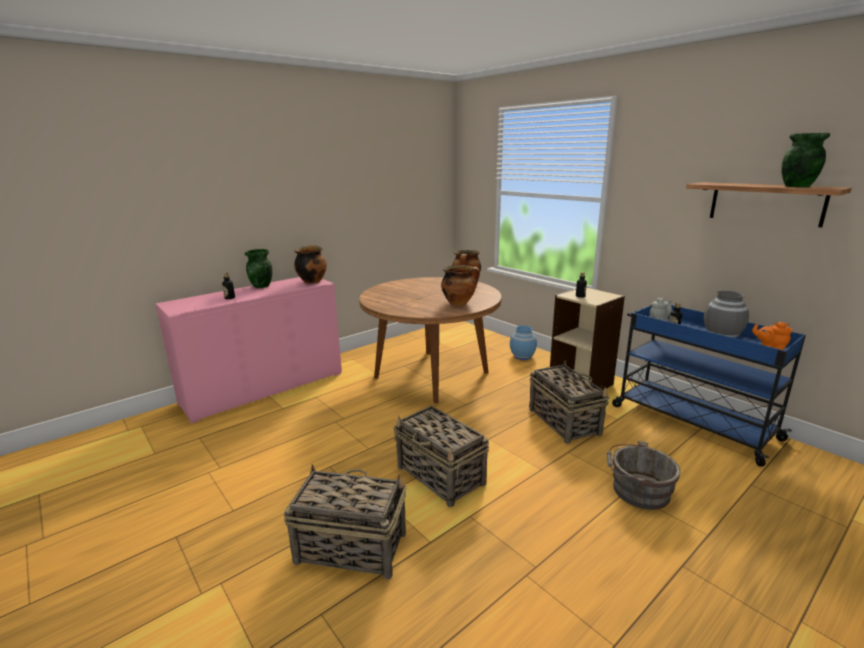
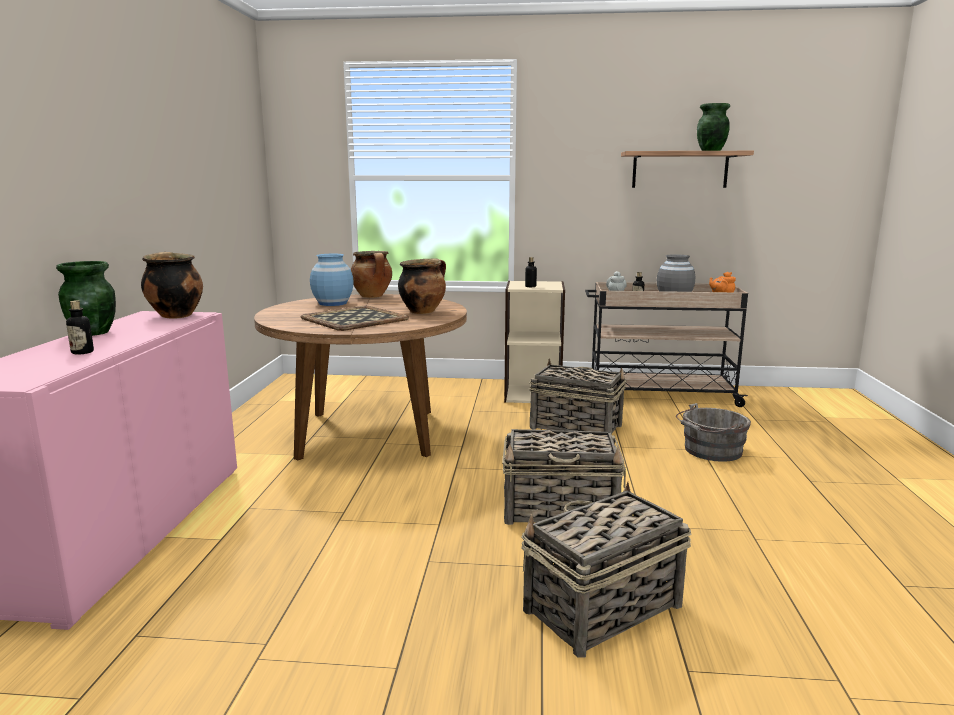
camera: 45 degrees left, 5 degrees down
blue vase [510,325,537,360] -> blue vase moved to [310,254,354,306]
blue cart [612,305,806,467] -> beige cart [585,282,748,407]
none -> tray [301,306,409,331]

